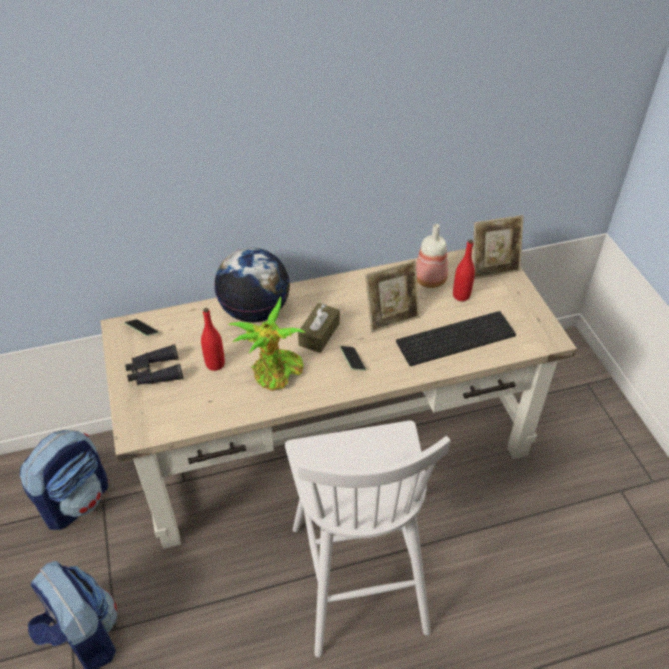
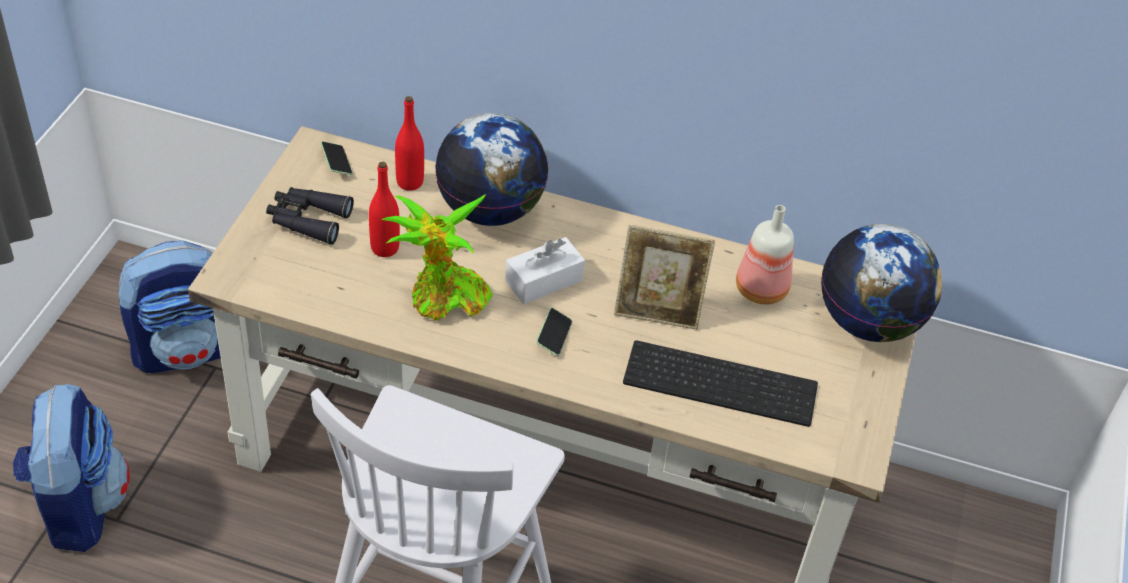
camera: 30 degrees right, 0 degrees up
brown tissue box [298,303,340,353] -> white tissue box [505,237,585,304]
red bottle [453,240,475,301] -> red bottle moved to [395,96,424,191]
picture frame [473,215,524,279] -> globe [821,224,942,342]

